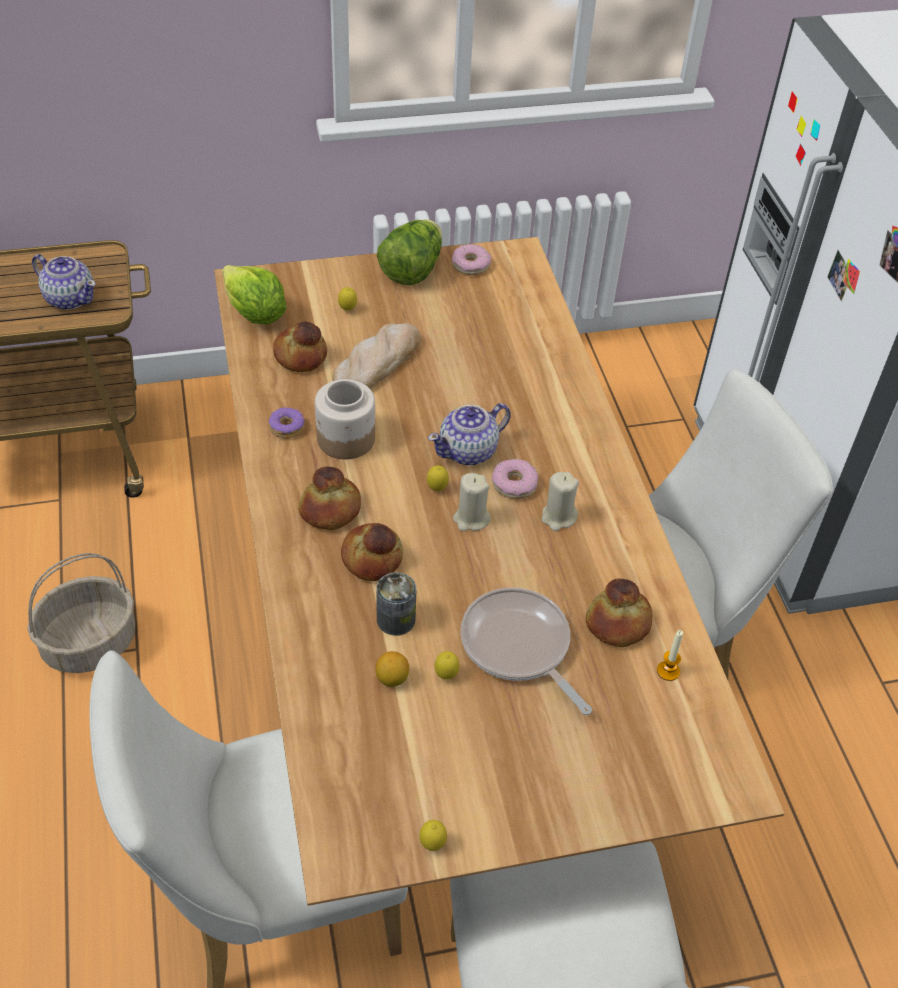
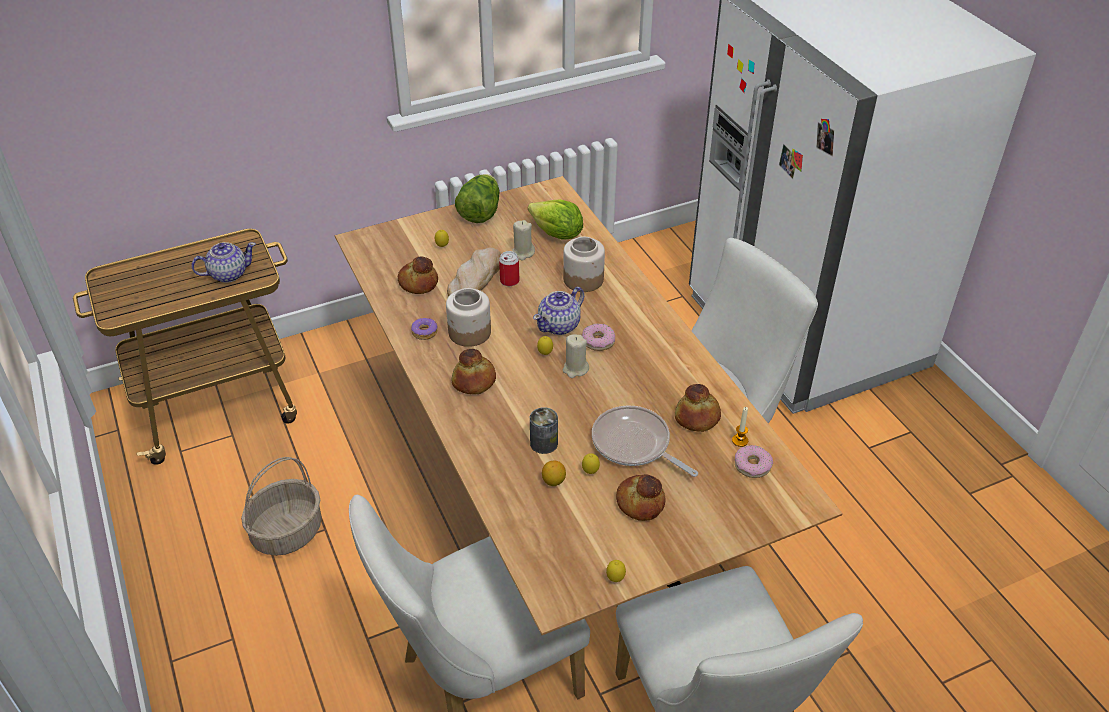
camera: 10 degrees left, 5 degrees down
teapot [32,254,96,310] -> teapot turned 45 degrees counterclockwise [191,242,256,283]
lettuce [222,265,287,324] -> lettuce moved to [528,199,583,240]
bread [341,523,403,581] -> bread moved to [616,474,666,521]
donut [452,244,491,275] -> donut moved to [735,445,773,478]
beige candle [541,472,579,531] -> beige candle moved to [512,220,535,261]
none -> can [499,251,519,286]
none -> jar [563,237,605,292]

